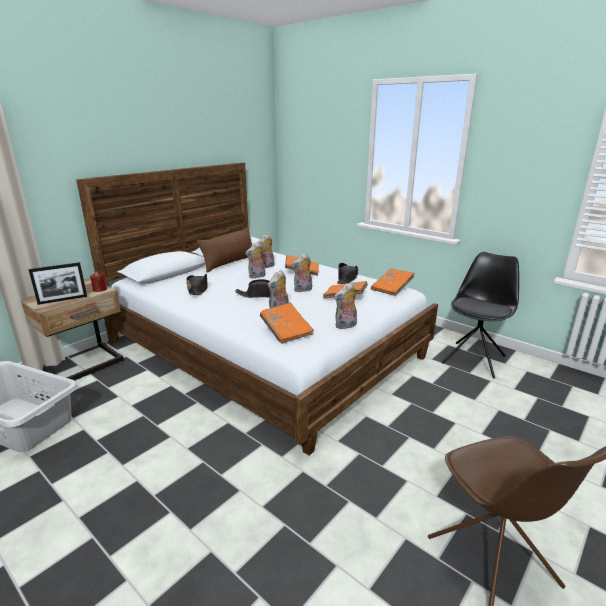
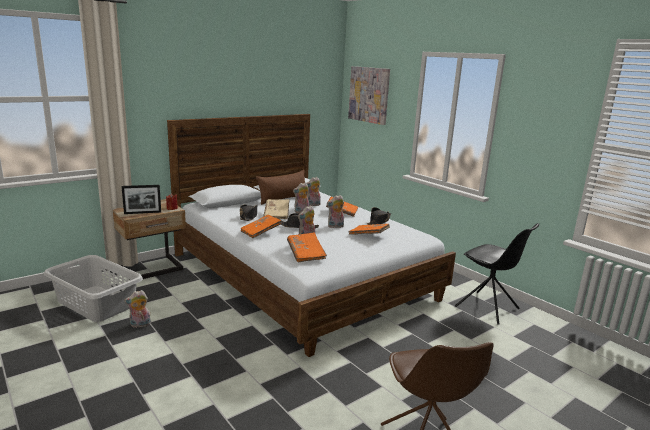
camera: 10 degrees right, 5 degrees down
plush toy [334,282,357,329] -> plush toy moved to [124,290,151,328]
orange book [371,268,415,296] -> orange book moved to [241,215,282,238]
black chair [442,252,519,378] -> black chair turned 90 degrees clockwise [455,223,539,325]
none -> beige book [263,199,289,219]
none -> picture [348,66,390,125]

